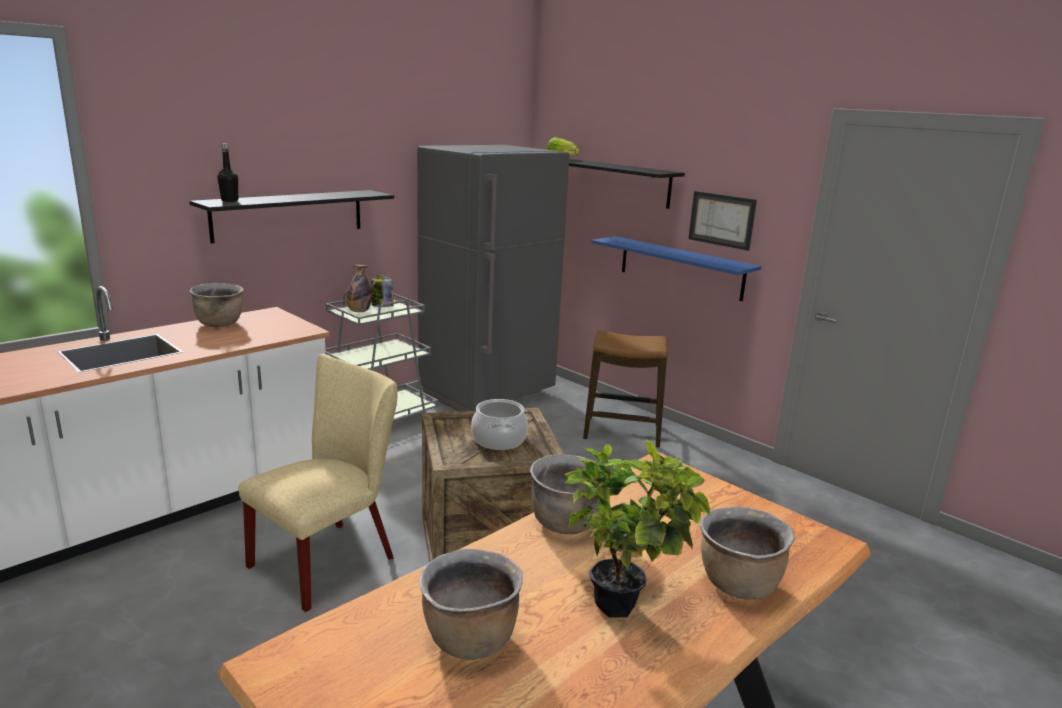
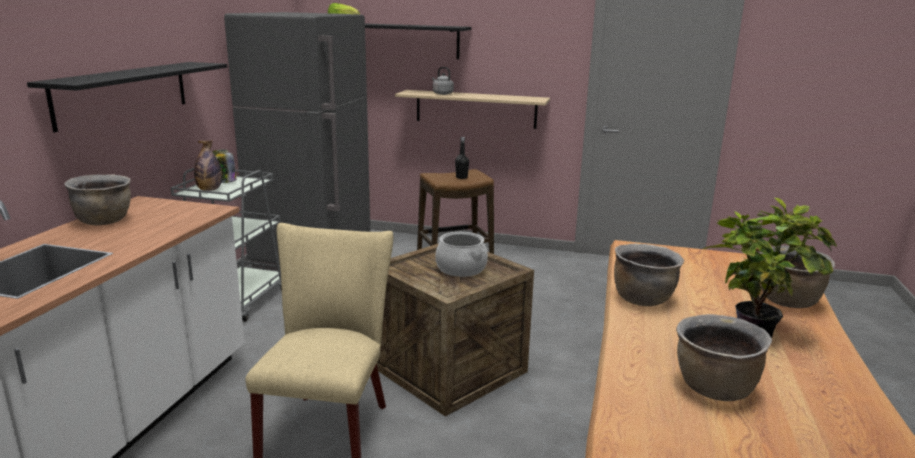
camera: 30 degrees left, 0 degrees up
black bottle [217,144,239,202] -> black bottle moved to [455,137,469,179]
blue shelf [591,236,761,301] -> beige shelf [395,90,550,129]
picture [688,191,757,251] -> none
none -> grey kettle [432,67,454,95]

